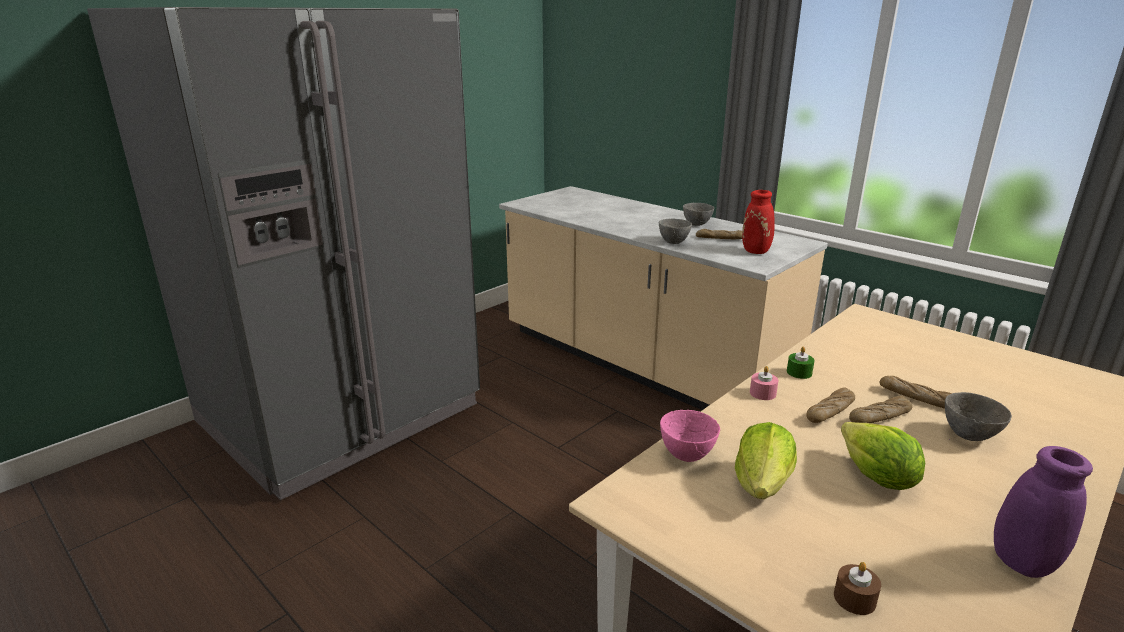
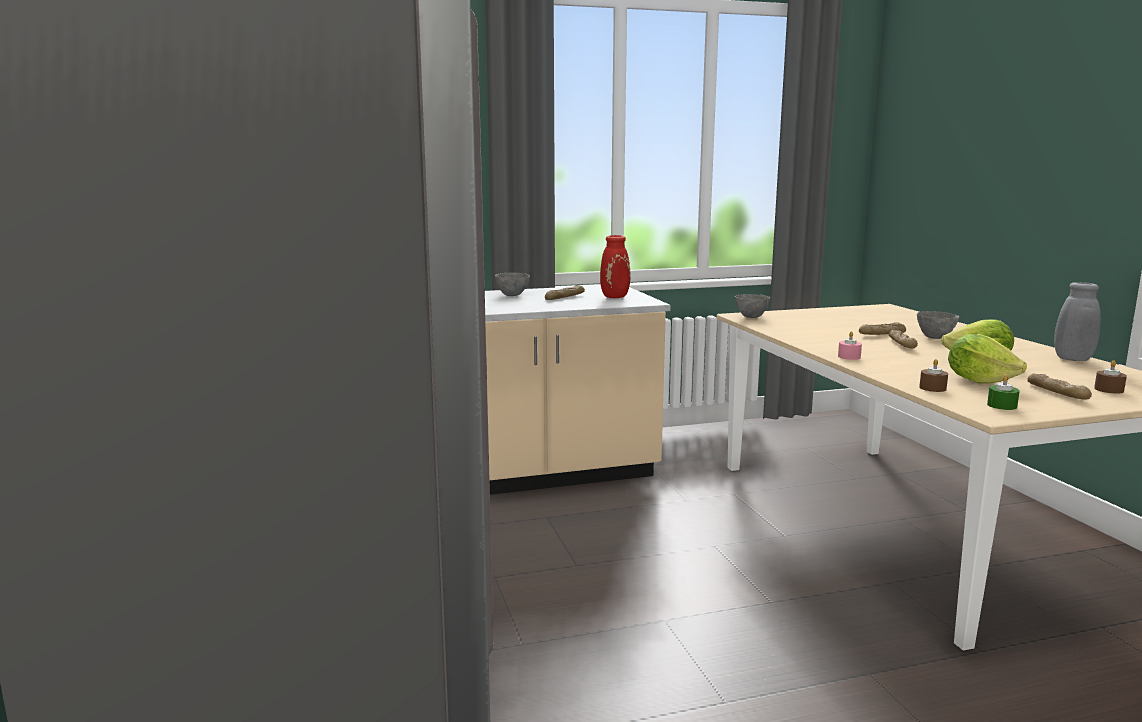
camera: 60 degrees left, 10 degrees down
grey bowl [659,219,692,244] -> grey bowl moved to [735,294,770,318]
pink bowl [660,410,720,462] -> brown candle [919,359,948,392]
green candle [787,347,814,379] -> green candle moved to [987,375,1020,410]
bread [807,388,855,423] -> bread moved to [1028,373,1092,400]
purple vase [949,439,1093,578] -> grey vase [1054,282,1100,361]

